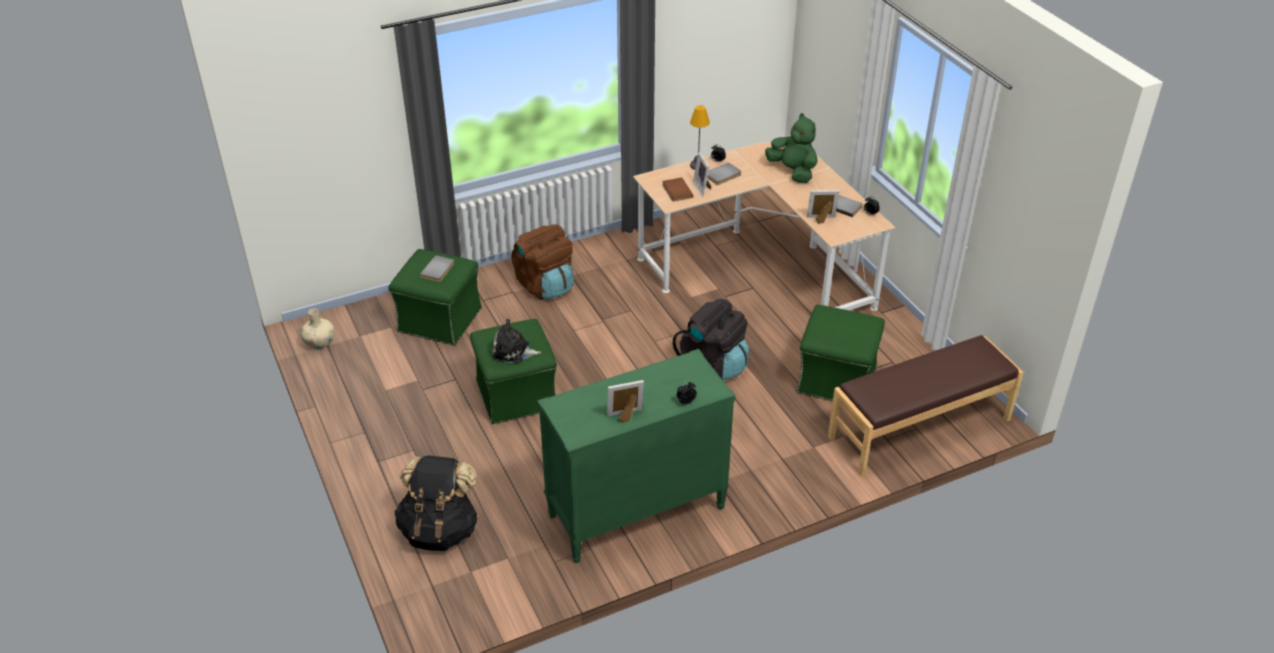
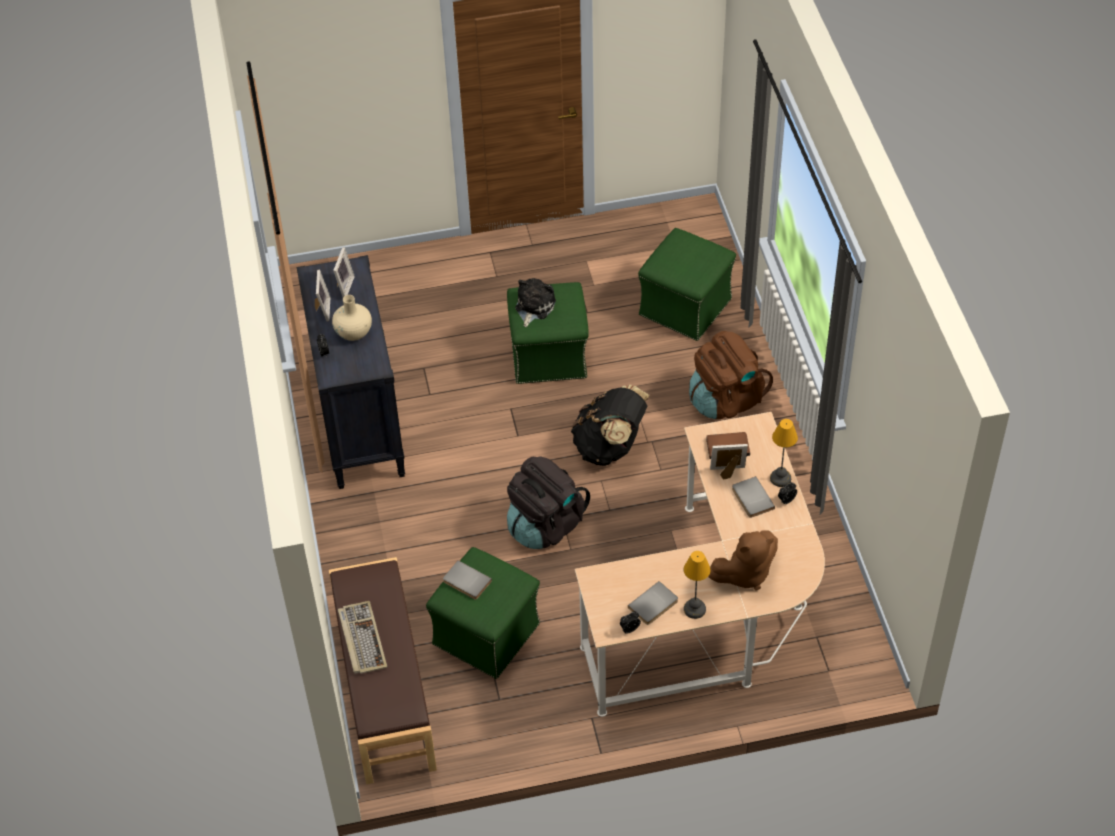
camera: 105 degrees right, 10 degrees up
beige vase [301,309,335,349] -> beige vase moved to [332,295,372,341]
black backpack [395,455,478,551] -> black backpack moved to [571,385,649,466]
grey book [420,255,455,282] -> grey book moved to [443,560,492,600]
green dresser [537,349,735,563] -> black dresser [297,255,405,489]
green plush toy [765,113,818,183] -> brown plush toy [708,530,778,590]
picture frame [807,190,840,224] -> picture frame moved to [333,247,355,297]
none -> keyboard [338,601,387,674]
none -> table lamp [684,551,711,619]

